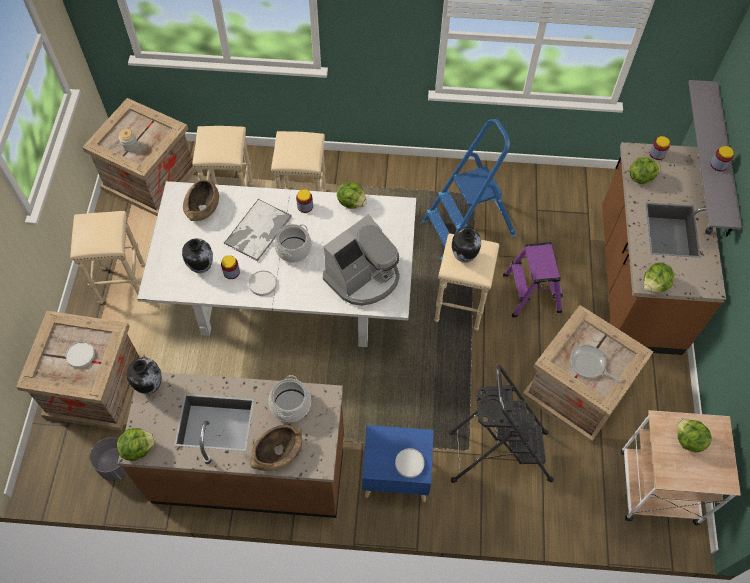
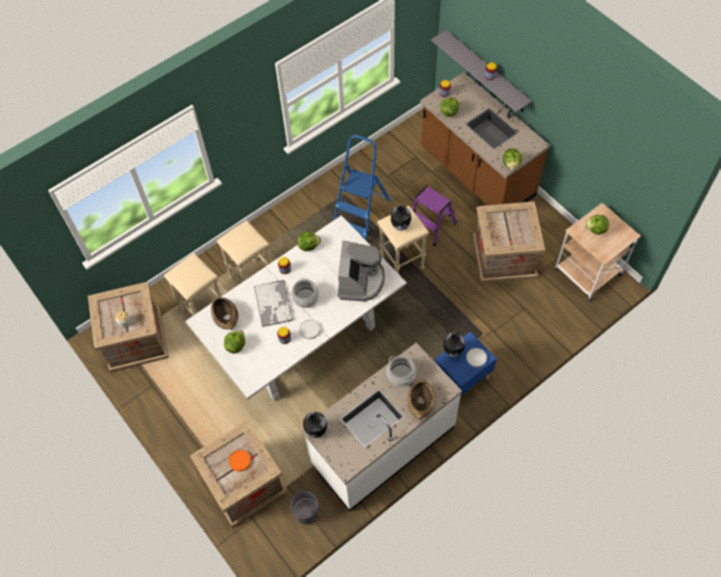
camera: 40 degrees left, 0 degrees up
white plate [66,341,95,368] -> orange plate [229,450,251,472]
beige stool [70,211,145,304] -> none
lettuce [117,428,157,461] -> lettuce moved to [224,330,245,354]
brown counter [118,372,344,518] -> white counter [301,343,462,512]
vase [182,238,213,273] -> vase moved to [443,333,465,357]
step ladder [449,365,554,483] -> none
frying pan [570,345,621,382] -> none

